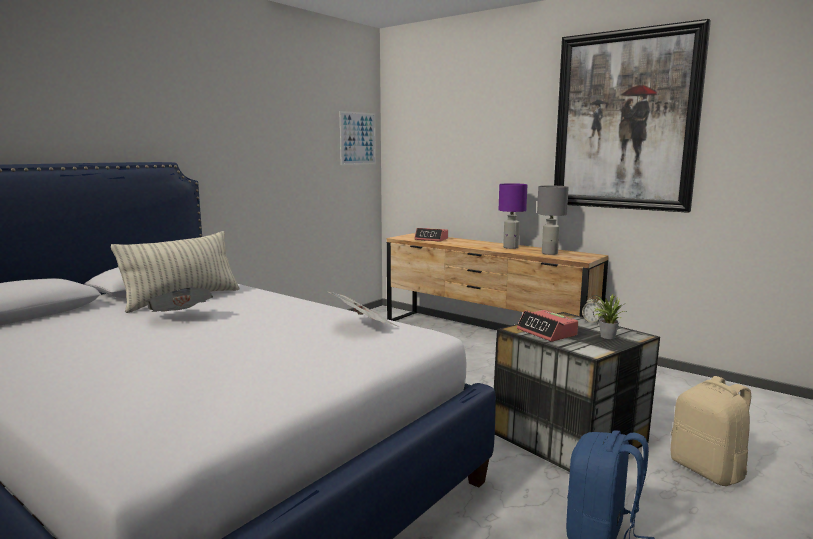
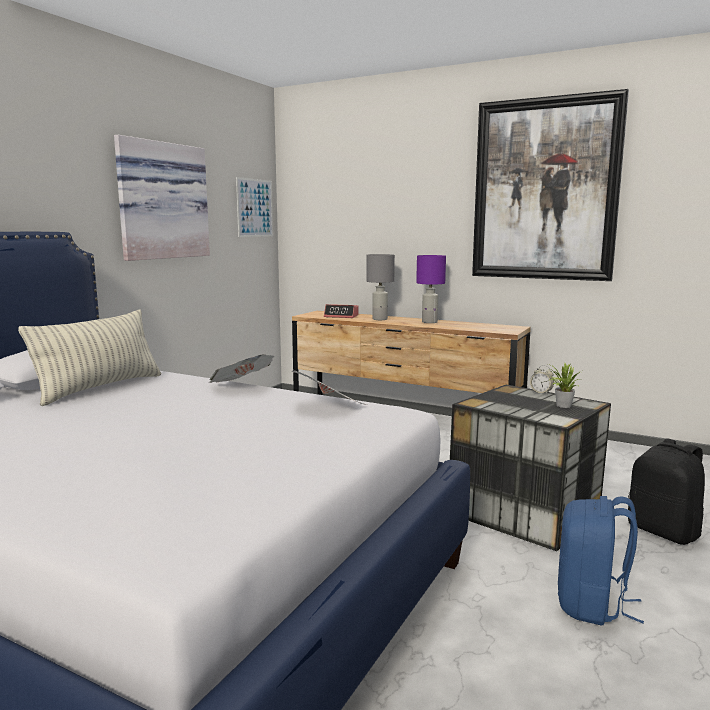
camera: 10 degrees left, 0 degrees up
newspaper [146,287,213,312] -> newspaper moved to [208,354,274,383]
alarm clock [517,310,578,342] -> none
grey table lamp [537,186,569,255] -> grey table lamp moved to [366,254,395,320]
beige backpack [671,376,751,486] -> black backpack [628,438,705,545]
none -> picture [114,135,210,261]

